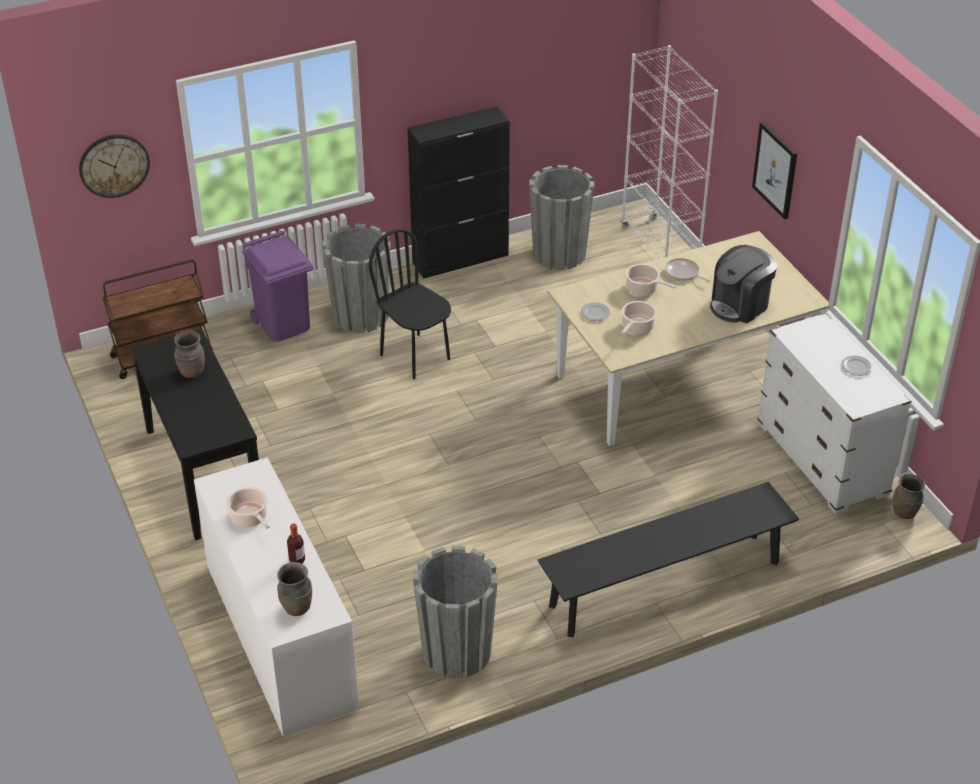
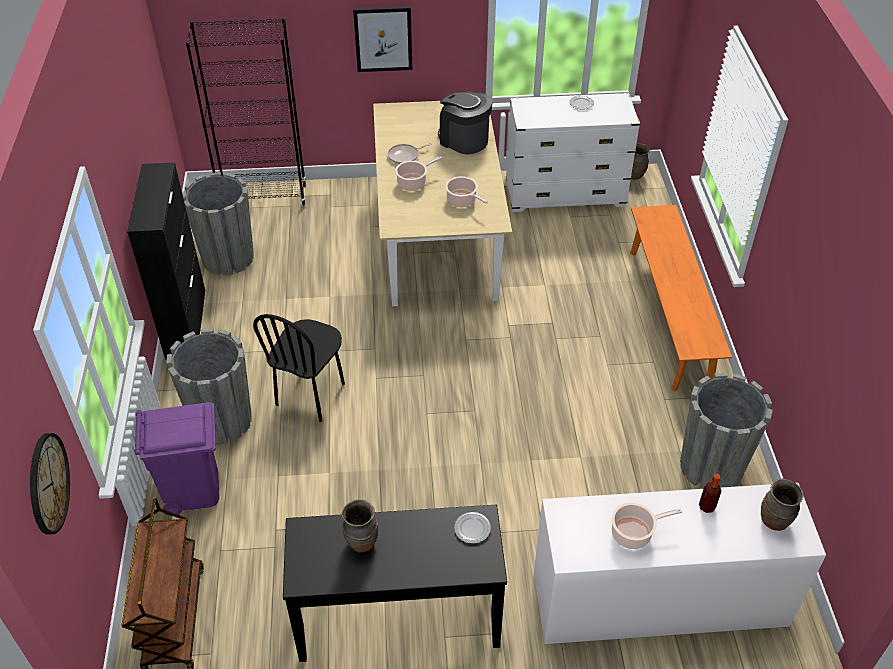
camera: 70 degrees left, 5 degrees up
black chair [369,228,451,380] -> black chair turned 45 degrees counterclockwise [253,314,345,422]
black bench [537,482,799,637] -> orange bench [630,205,732,392]
plate [581,303,610,321] -> plate moved to [454,512,491,543]
white bookcase [621,45,718,259] -> black bookcase [186,18,306,205]
coffee machine [710,245,777,323] -> coffee machine turned 150 degrees clockwise [438,91,492,154]

